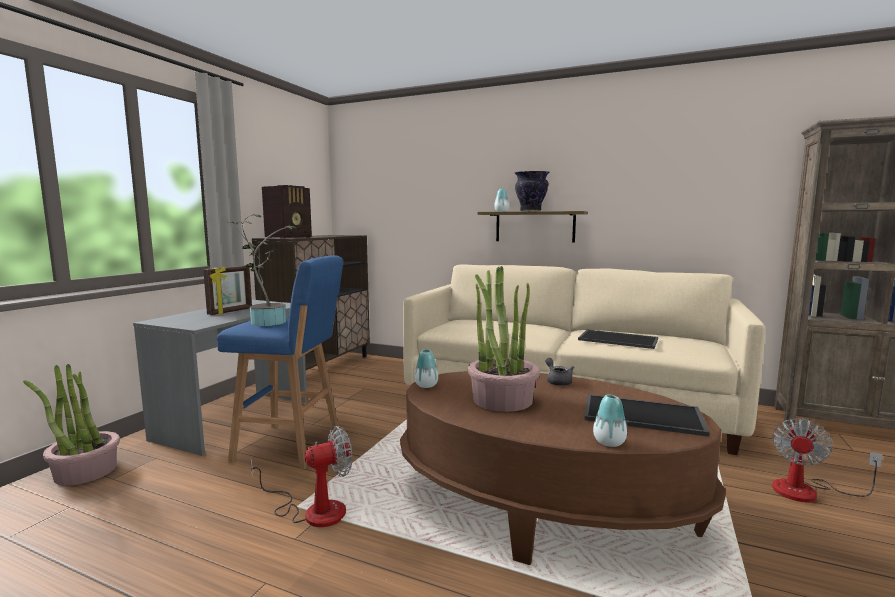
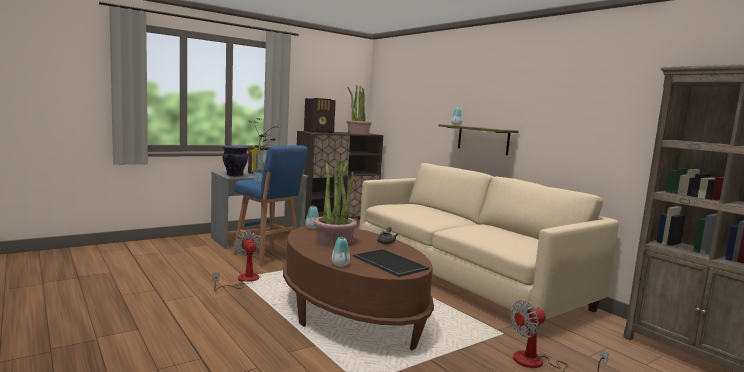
camera: 30 degrees right, 0 degrees up
potted plant [23,364,120,486] -> potted plant moved to [347,85,372,134]
fan [250,426,352,527] -> fan turned 120 degrees counterclockwise [213,231,260,291]
vase [515,171,550,211] -> vase moved to [222,145,249,177]
tray [578,330,658,349] -> none

